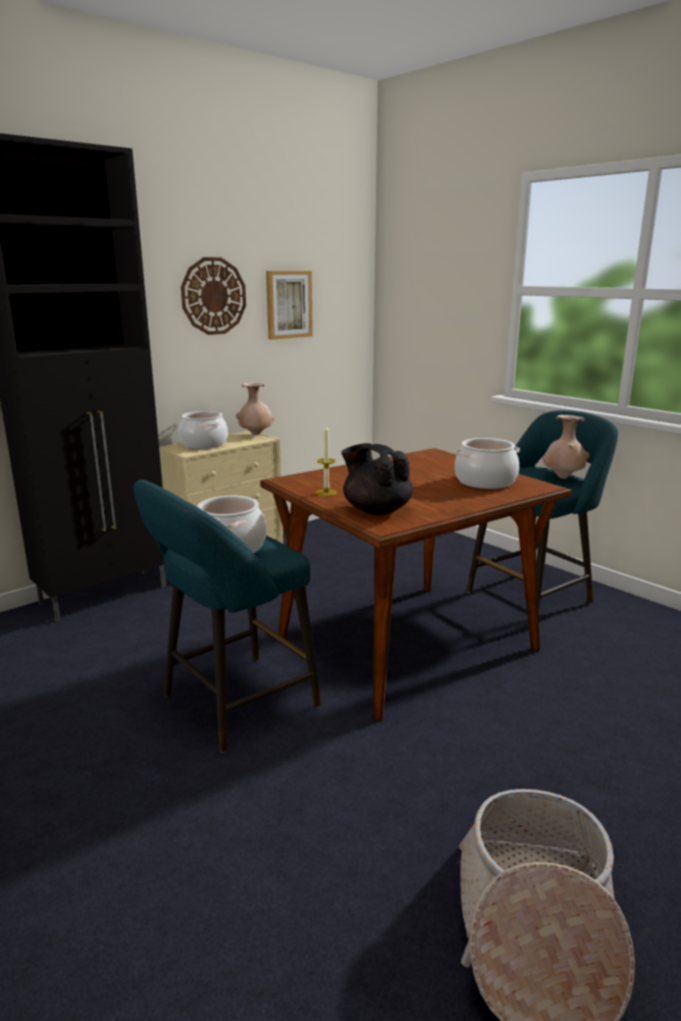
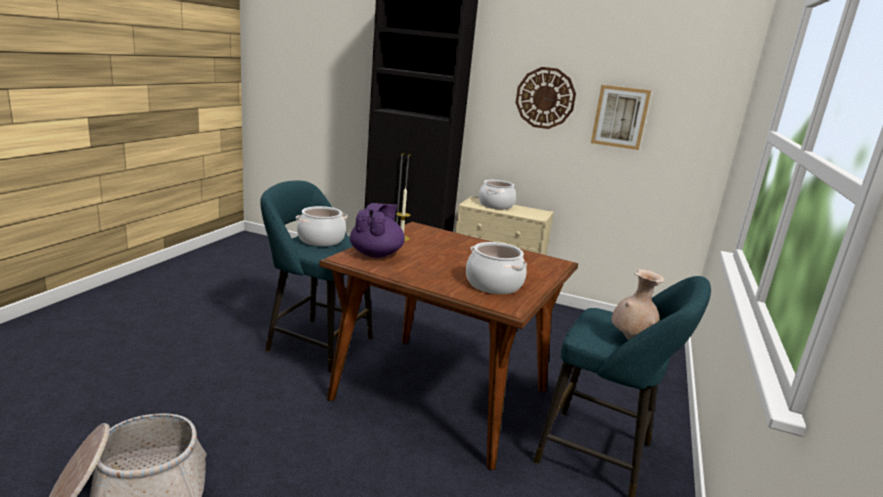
camera: 60 degrees right, 0 degrees up
beige vase [236,381,274,435] -> none
black teapot [341,443,413,515] -> purple teapot [350,203,405,258]

